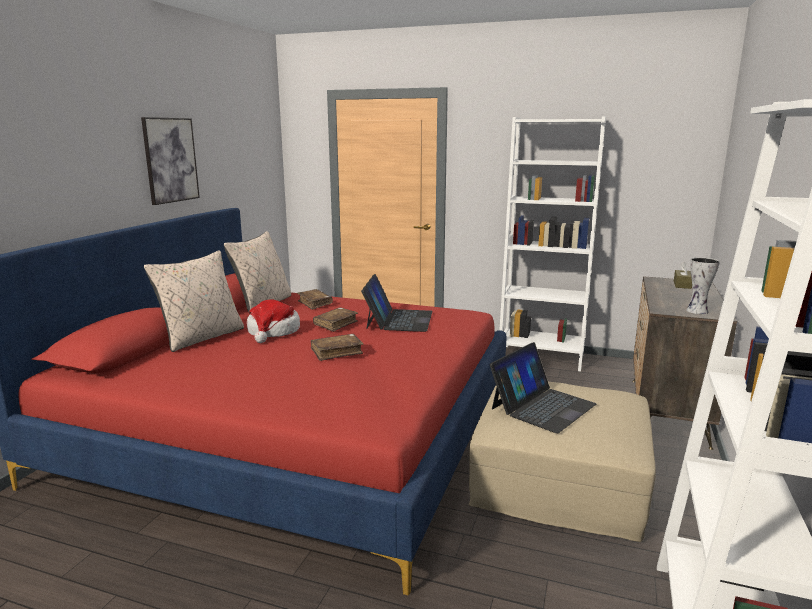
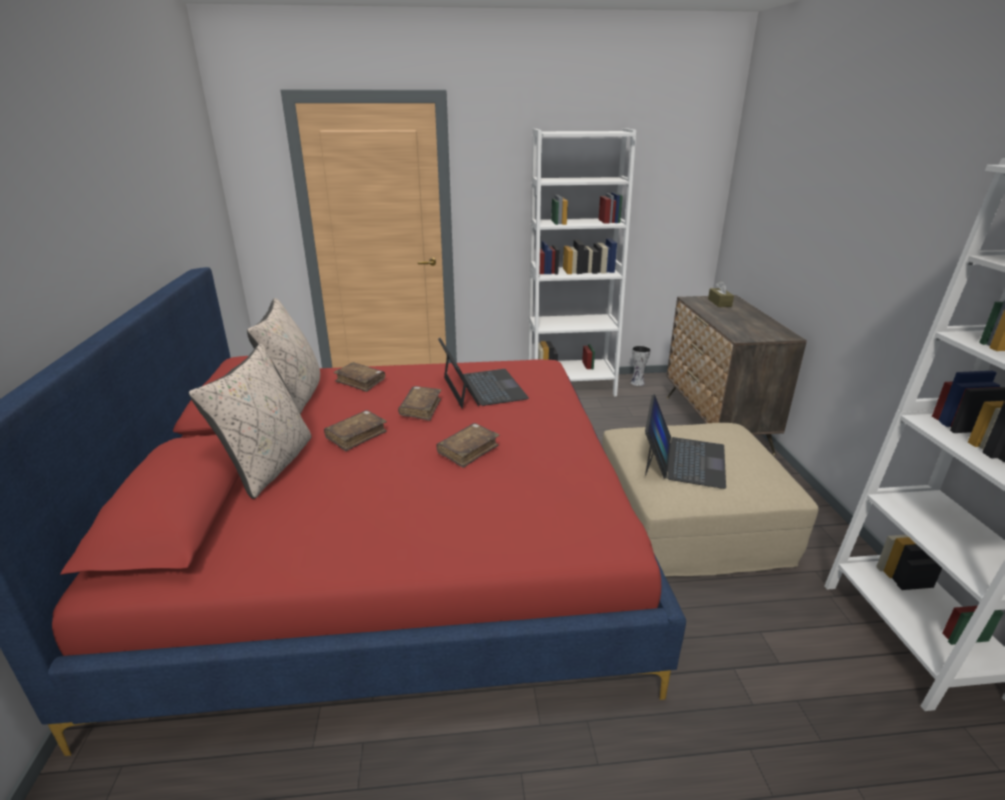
camera: 25 degrees left, 10 degrees up
picture [141,117,200,205] -> none
hat [247,299,300,343] -> brown book [324,410,387,451]
vase [686,257,720,314] -> vase moved to [630,346,651,386]

